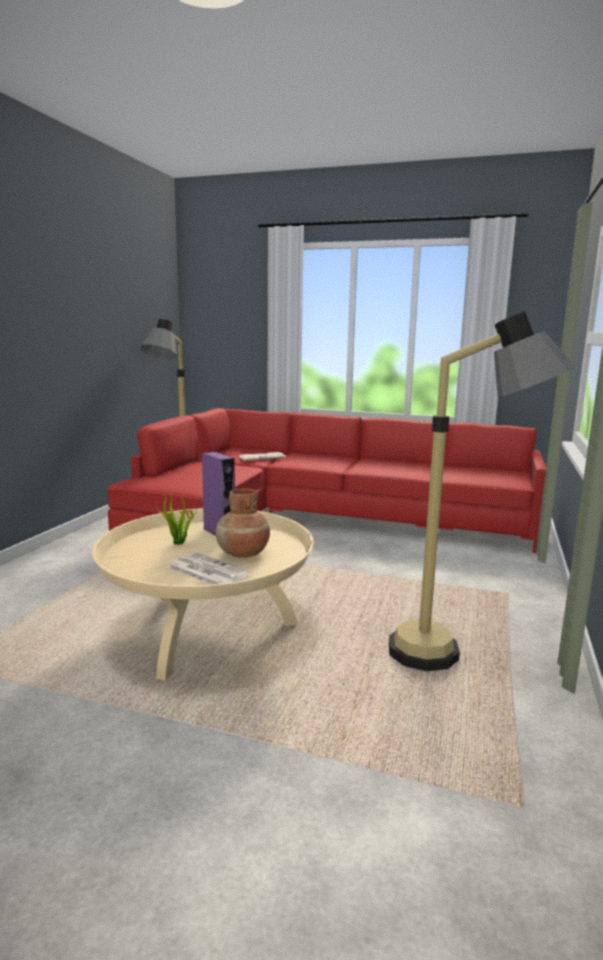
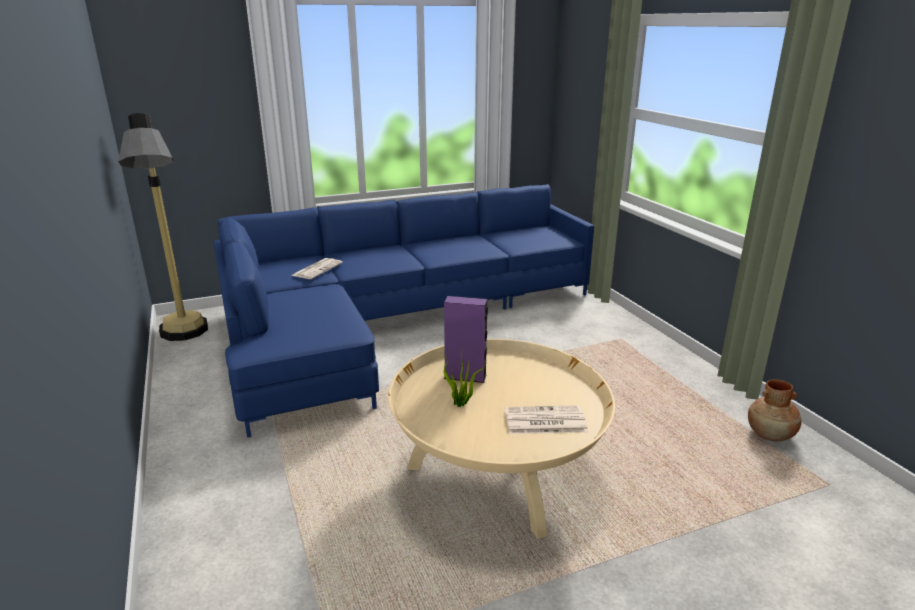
camera: 40 degrees left, 10 degrees up
red sofa [107,408,546,553] -> blue sofa [213,184,594,438]
brown vase [216,488,270,558] -> brown vase moved to [748,379,801,441]
floor lamp [389,311,576,672] -> none

